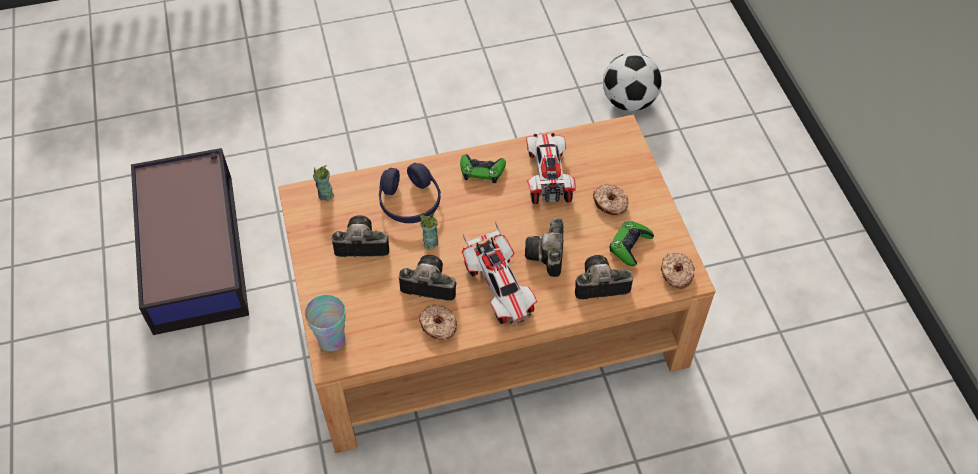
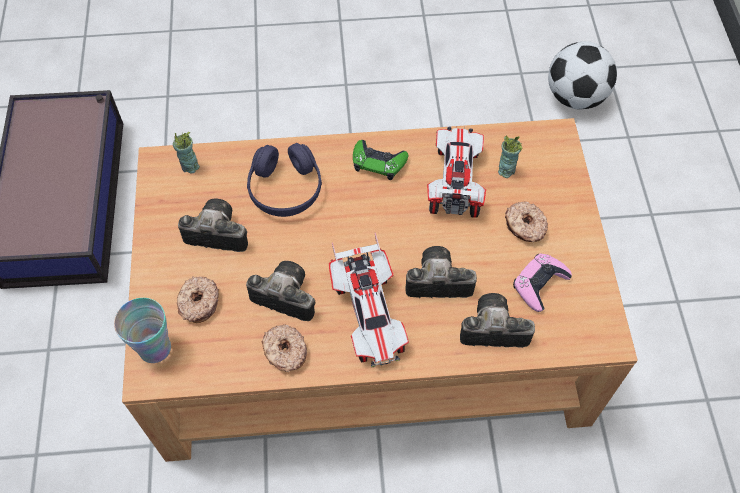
camera: 10 degrees right, 5 degrees up
cup [420,214,438,250] -> cup moved to [498,136,523,178]
camera [525,218,563,277] -> camera turned 75 degrees clockwise [406,246,477,298]
green game controller [610,221,654,266] -> pink game controller [513,254,572,312]
donut [661,253,695,289] -> donut moved to [177,276,219,323]

